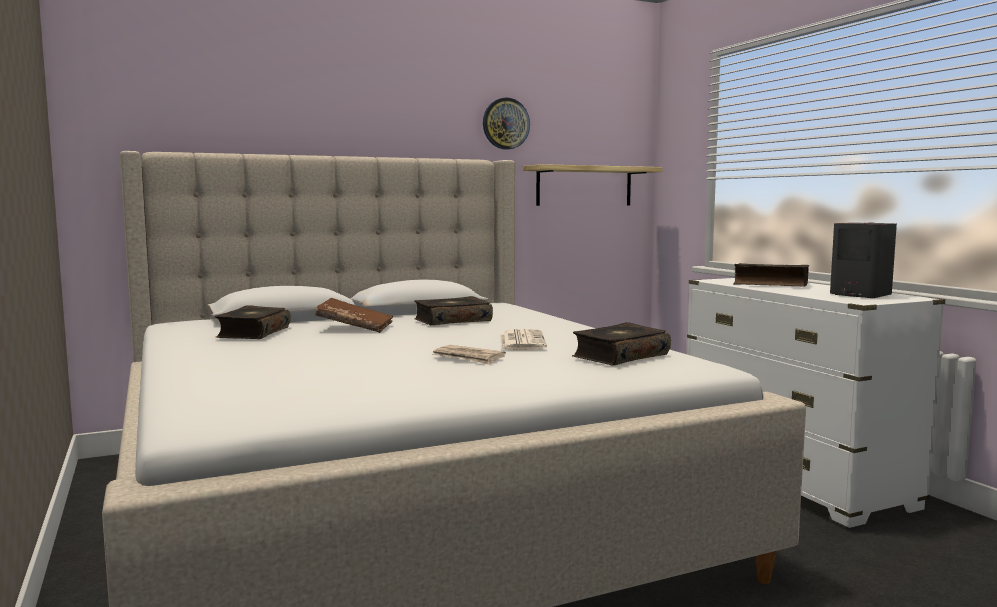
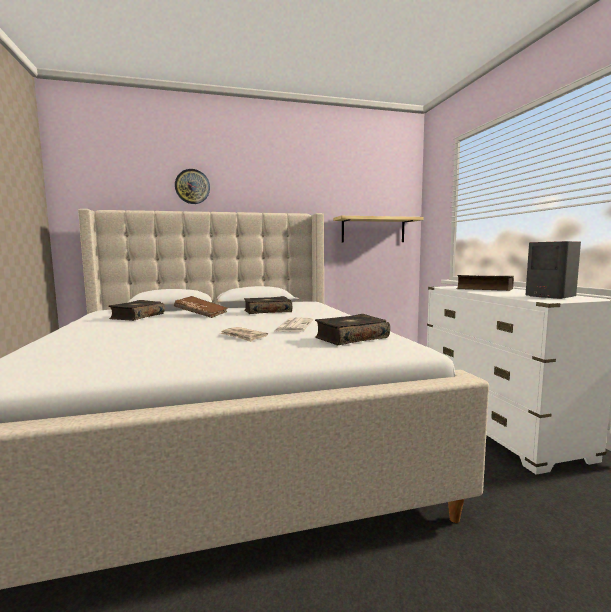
camera: 10 degrees right, 0 degrees up
wall clock [483,98,530,150] -> wall clock moved to [175,169,210,204]

